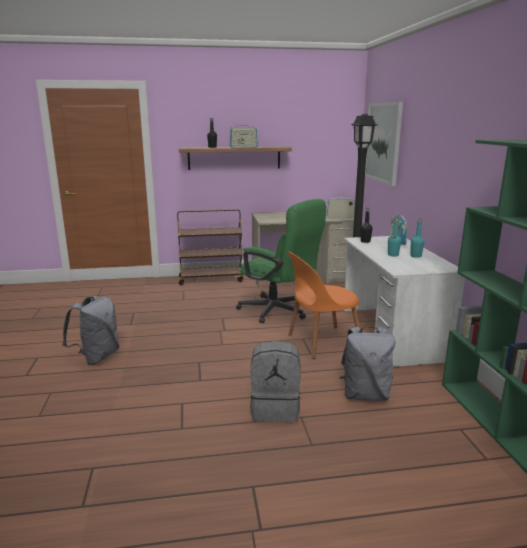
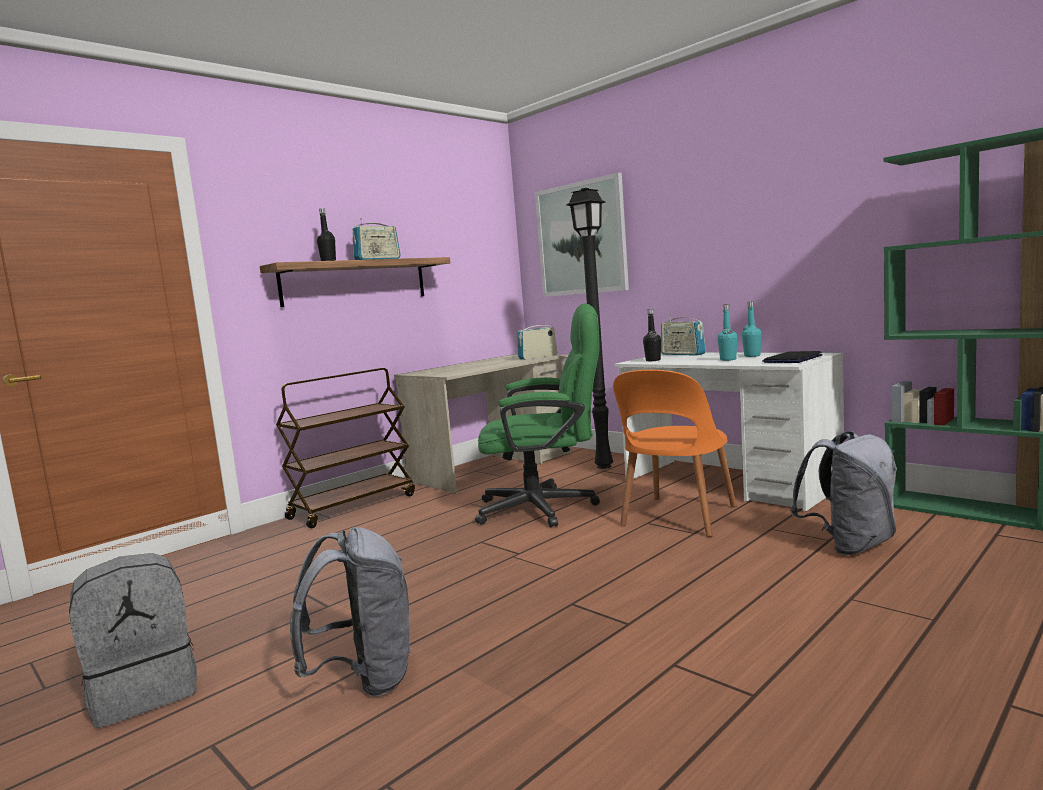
camera: 35 degrees left, 10 degrees down
grey backpack [250,341,301,422] -> grey backpack moved to [69,553,197,728]
none -> laptop [762,351,823,363]

